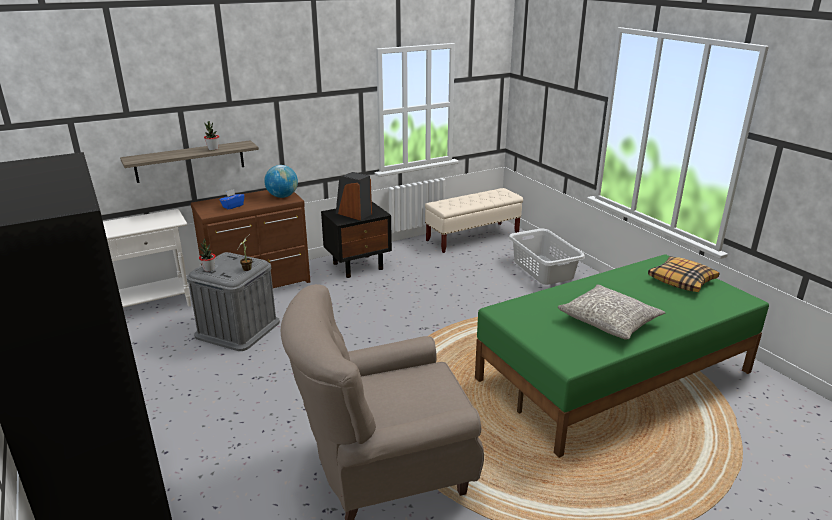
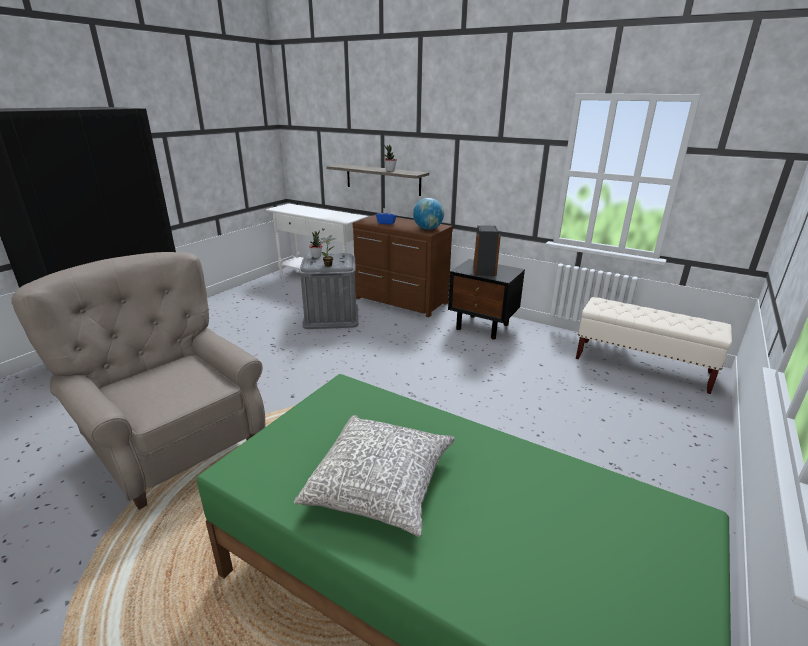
camera: 60 degrees right, 0 degrees up
grey laundry basket [508,228,585,285] -> none
pillow [648,256,719,292] -> none

